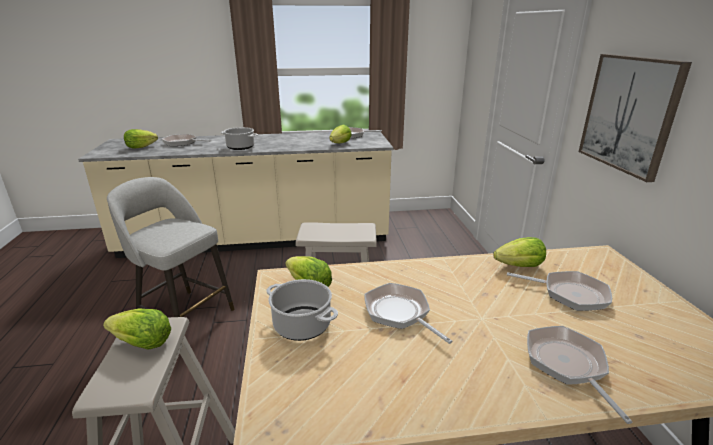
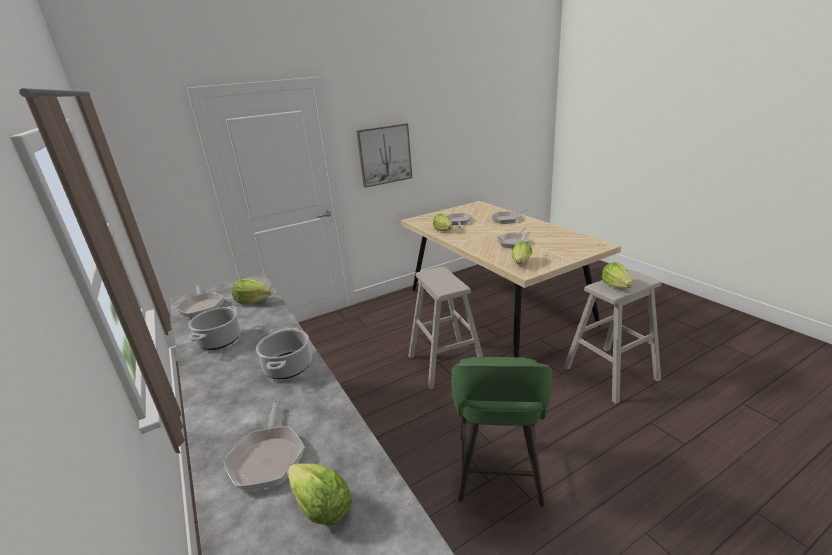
camera: 110 degrees left, 0 degrees up
grey stool [107,177,235,317] -> green stool [451,357,552,506]
cooking pot [266,279,338,341] -> cooking pot moved to [189,306,241,350]

